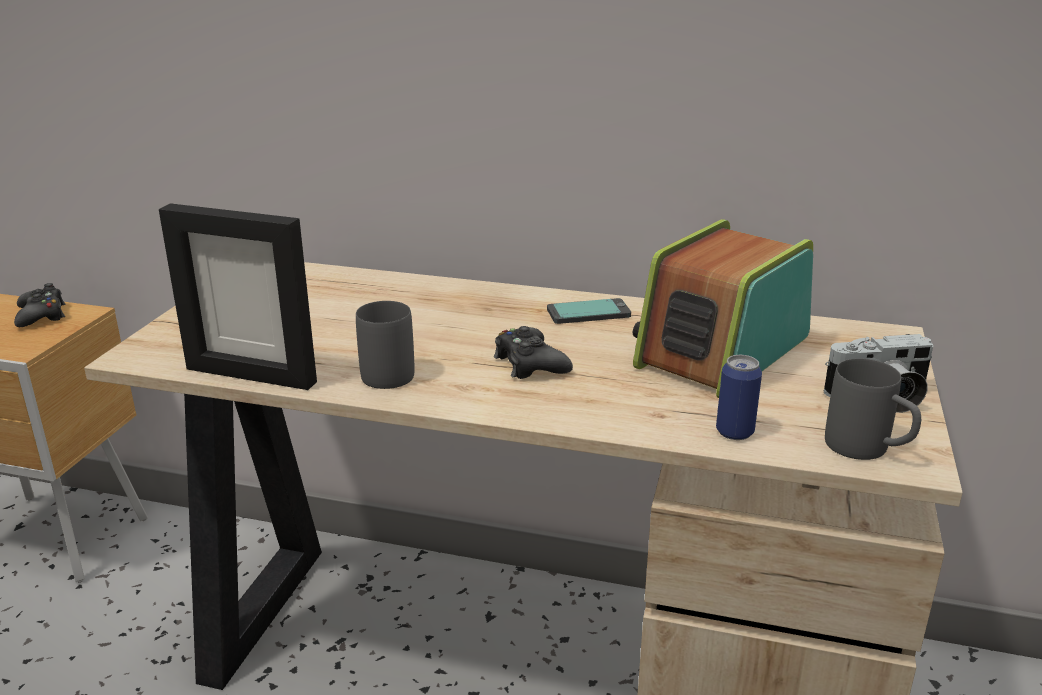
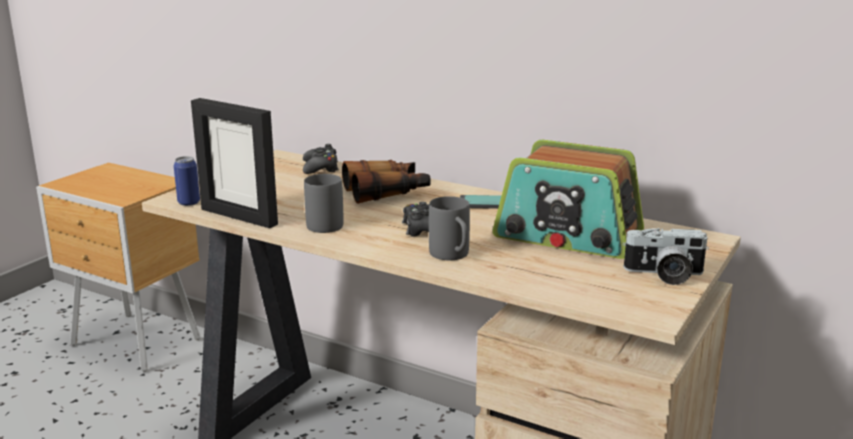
camera: 15 degrees right, 5 degrees down
black game controller [14,283,65,327] -> black game controller moved to [303,144,339,174]
radio [633,219,813,398] -> radio turned 120 degrees counterclockwise [493,140,644,259]
can [716,355,762,440] -> can moved to [173,156,200,206]
grey mug [825,358,921,460] -> grey mug moved to [429,196,470,260]
none -> binoculars [342,160,430,204]

